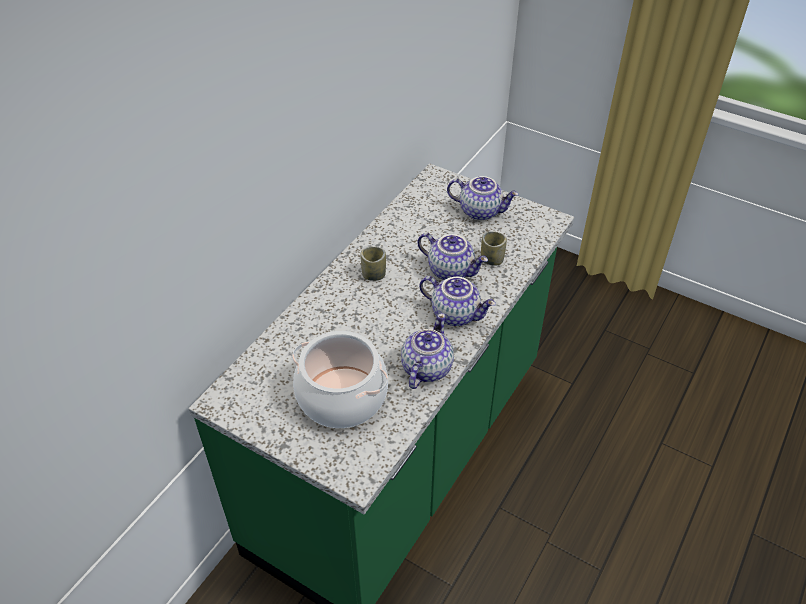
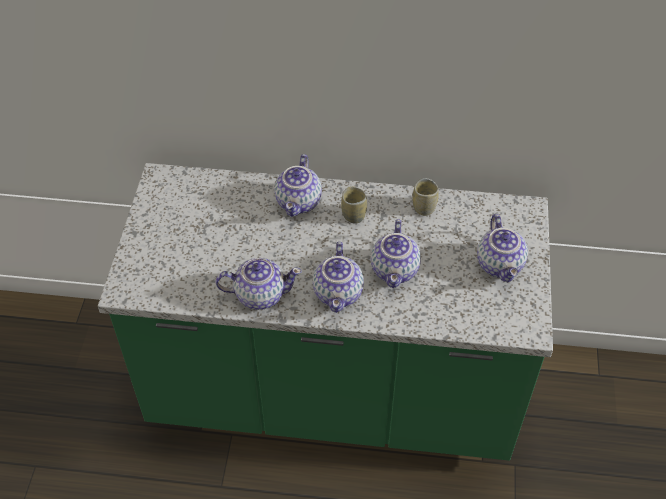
camera: 65 degrees right, 5 degrees up
cooking pot [292,331,388,428] -> none
cup [481,231,507,266] -> cup moved to [412,178,439,216]
none -> teapot [275,154,322,217]

